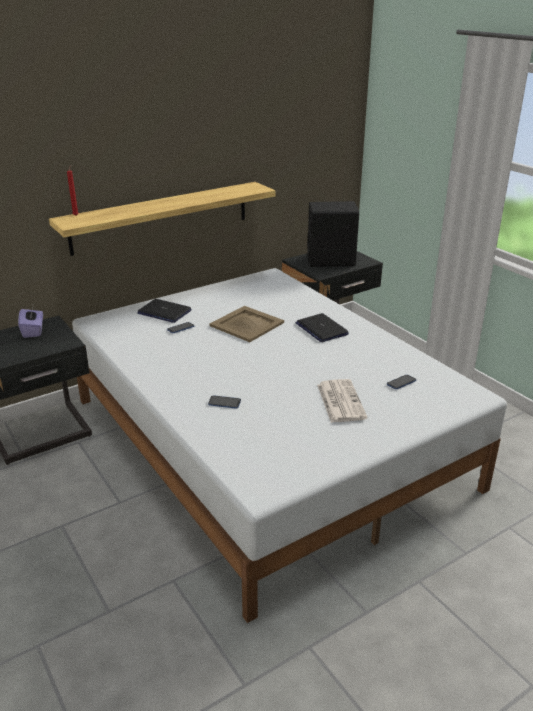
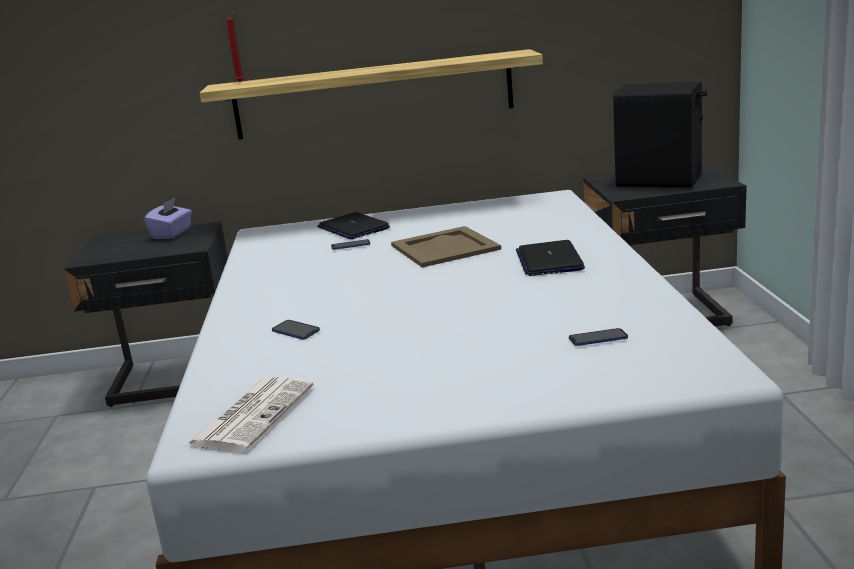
camera: 30 degrees right, 10 degrees down
newspaper [317,379,367,423] -> newspaper moved to [186,377,314,452]

